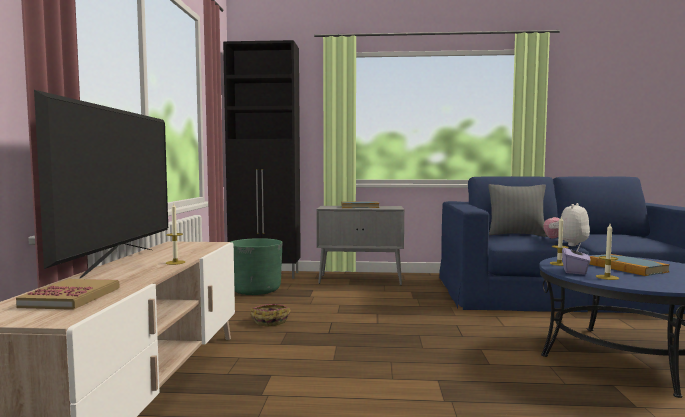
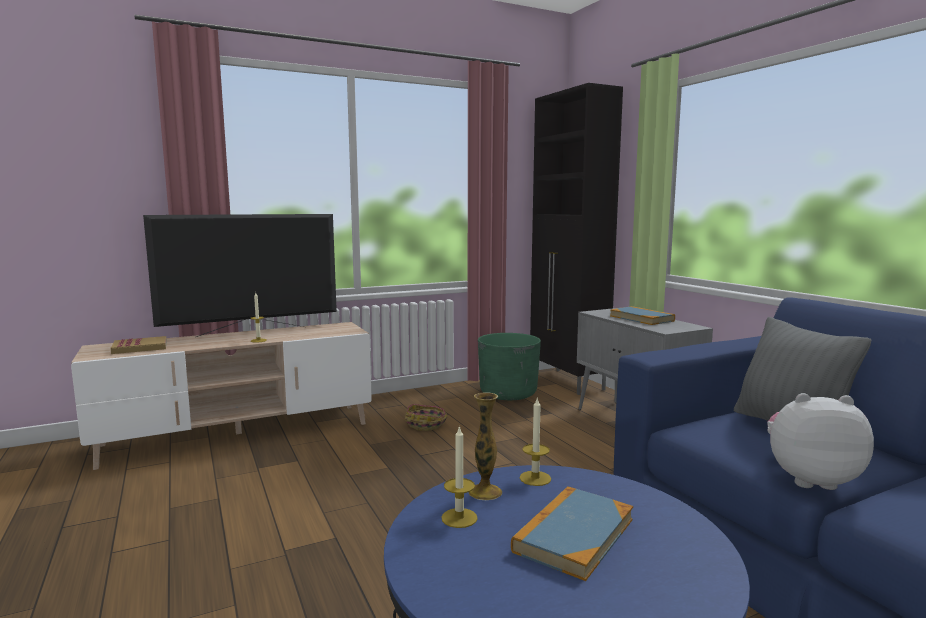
camera: 60 degrees right, 5 degrees up
purple tissue box [562,242,590,275] -> vase [469,392,502,500]

